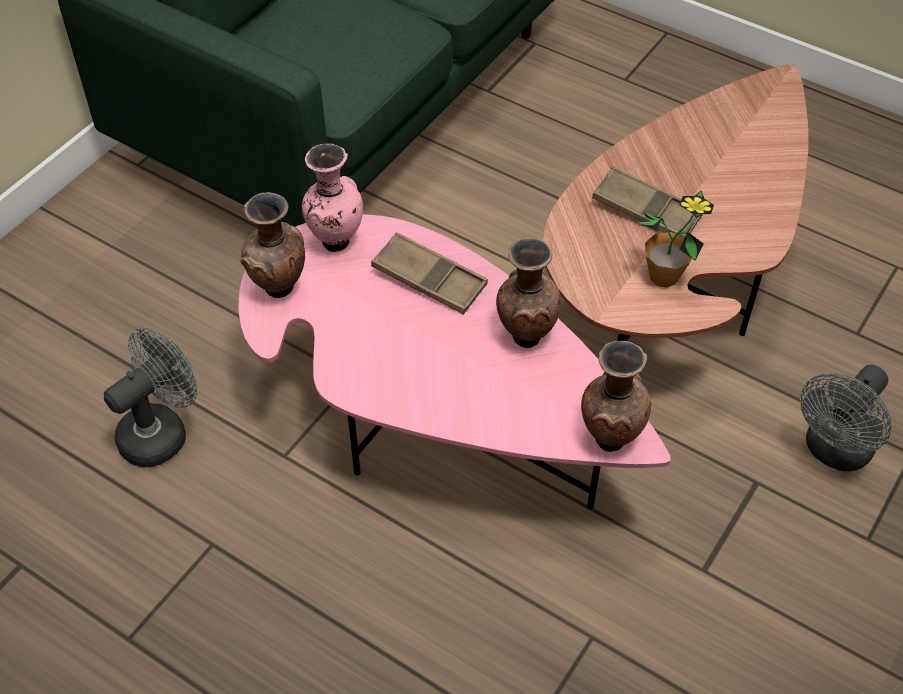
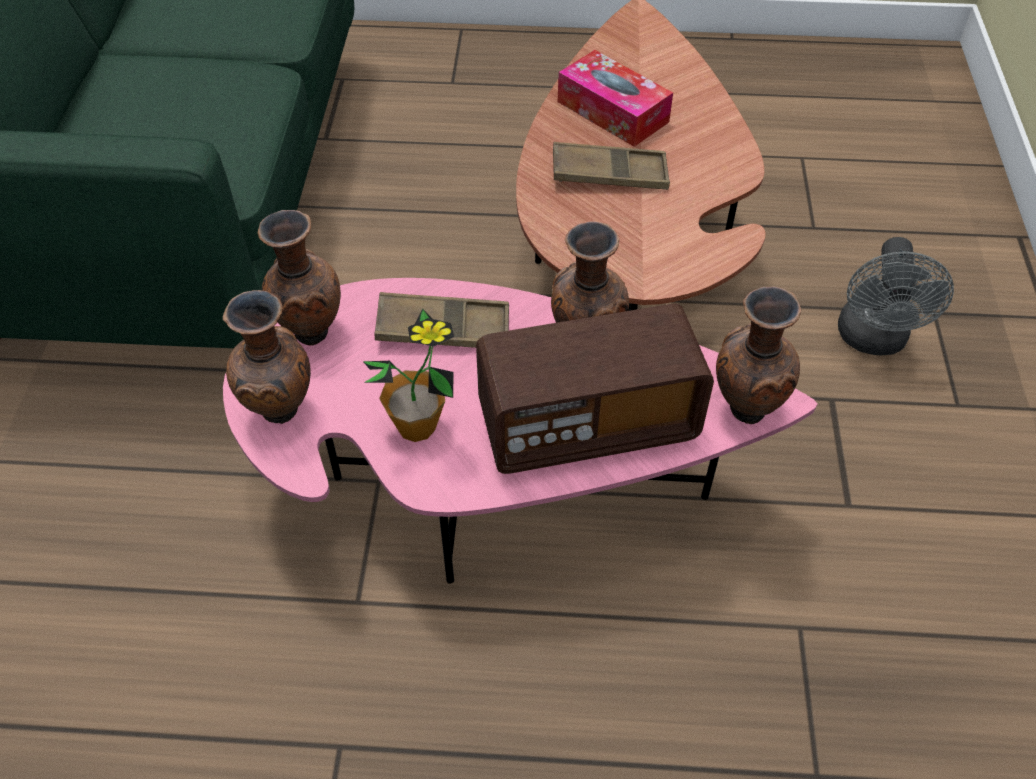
camera: 30 degrees left, 0 degrees up
grey fan [104,327,197,467] -> none
pink vase [302,144,363,252] -> brown vase [258,210,341,346]
potted plant [638,191,714,288] -> potted plant moved to [363,309,454,442]
none -> radio [476,304,714,474]
none -> tissue box [558,50,673,147]

